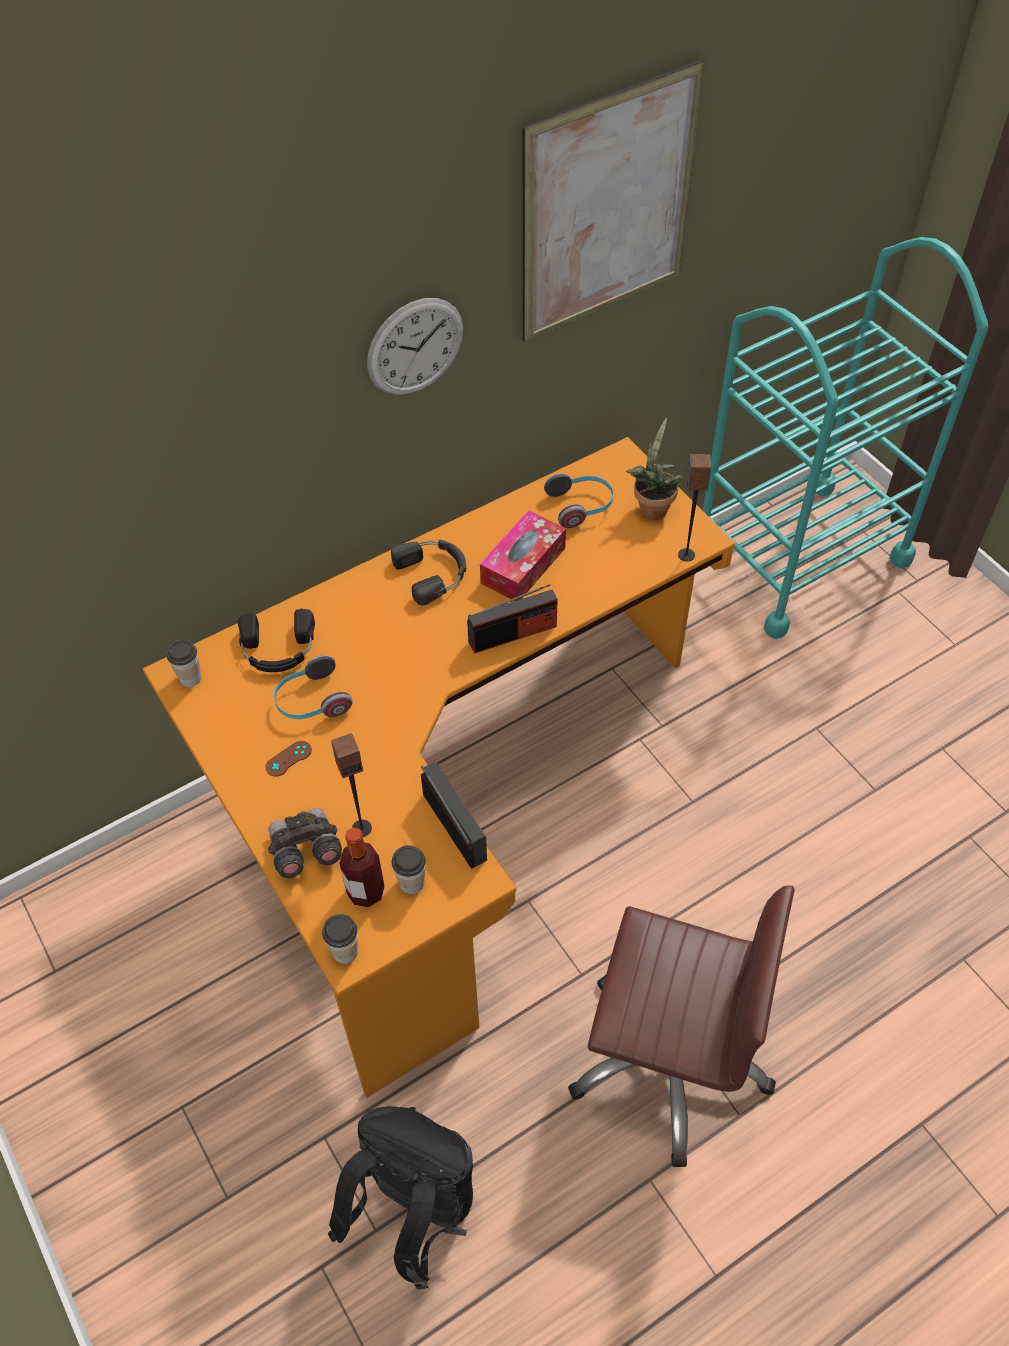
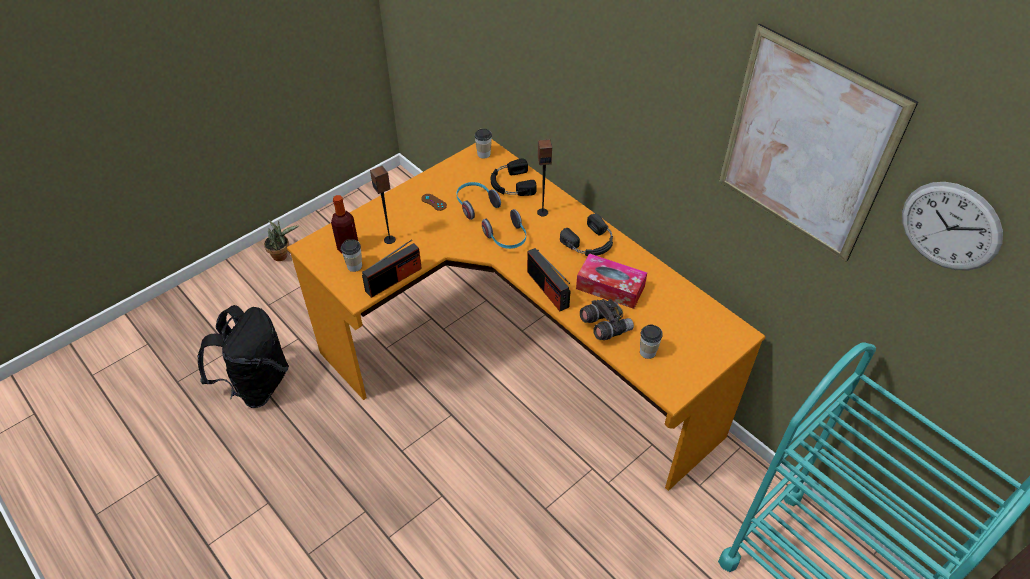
camera: 80 degrees right, 5 degrees down
grey binoculars [268,808,342,878] -> grey binoculars moved to [580,299,634,340]
cup [322,914,358,964] -> cup moved to [640,324,663,359]
wall clock [367,298,463,395] -> wall clock moved to [902,182,1003,270]
headphones [544,473,613,528] -> headphones moved to [482,209,526,249]
brown office chair [568,885,794,1167] -> none
potted plant [626,418,683,520] -> potted plant moved to [264,220,298,261]
speaker [678,454,711,562] -> speaker moved to [537,139,552,216]

